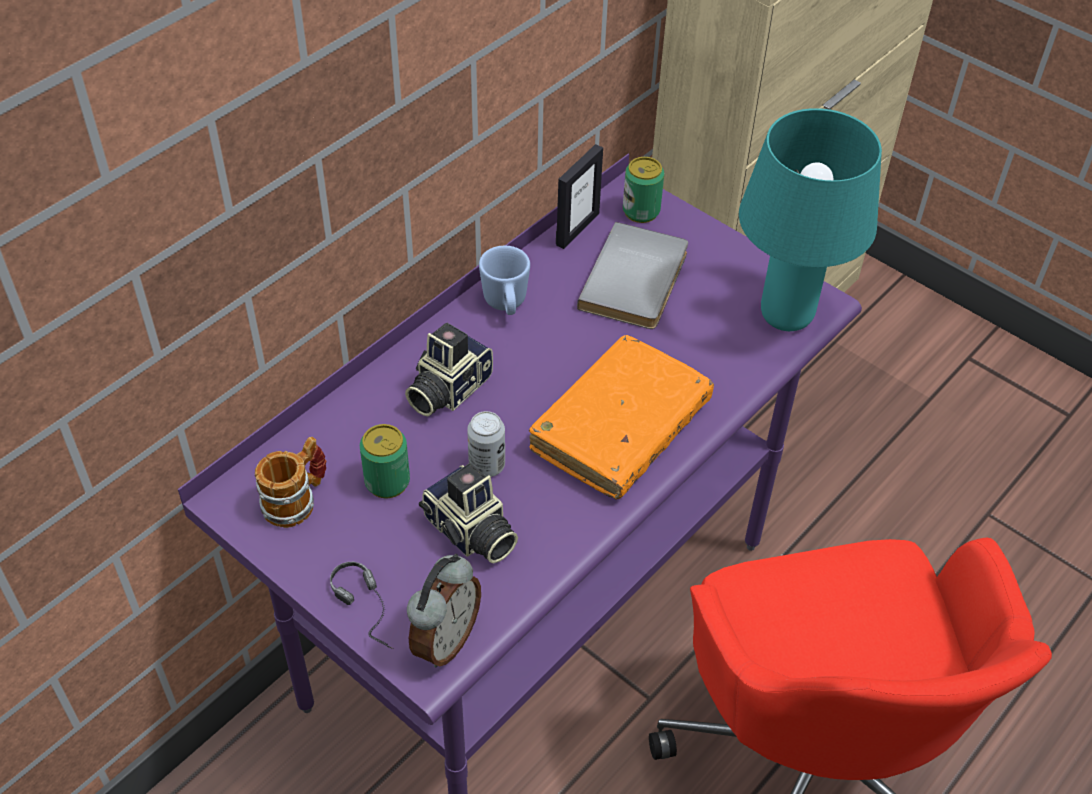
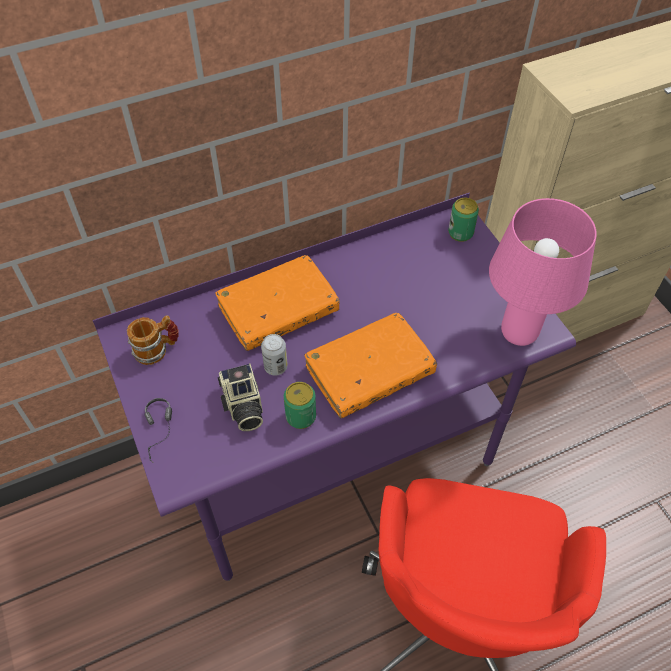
camera: 25 degrees right, 5 degrees up
can [360,424,410,498] -> can moved to [284,382,316,429]
camera [405,323,493,416] -> orange book [215,255,340,351]
alarm clock [407,554,481,667] -> none
blue mug [479,245,530,315] -> none
picture frame [556,144,603,249] -> none
grey book [577,222,688,329] -> none
turquoise table lamp [739,108,882,331] -> pink table lamp [489,198,597,346]

